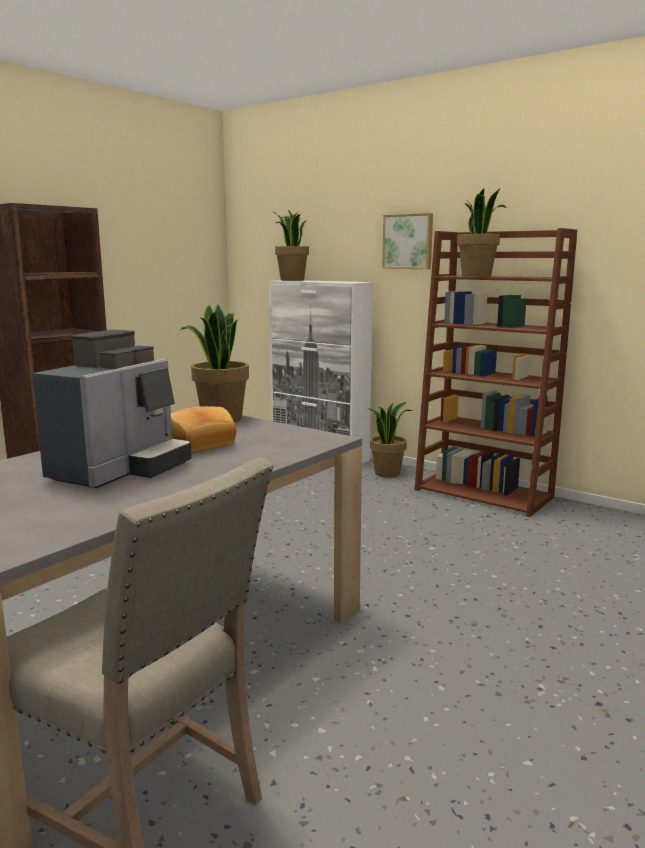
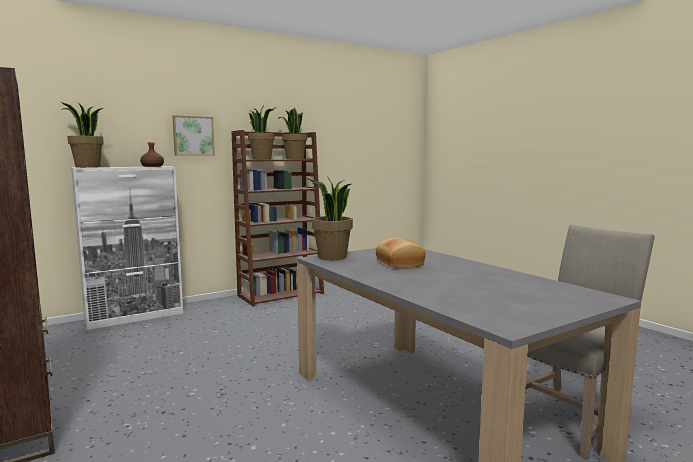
camera: 70 degrees left, 5 degrees down
coffee machine [32,330,192,488] -> none
potted plant [367,402,412,477] -> potted plant moved to [278,108,307,159]
none -> brown bottle [140,142,164,167]

